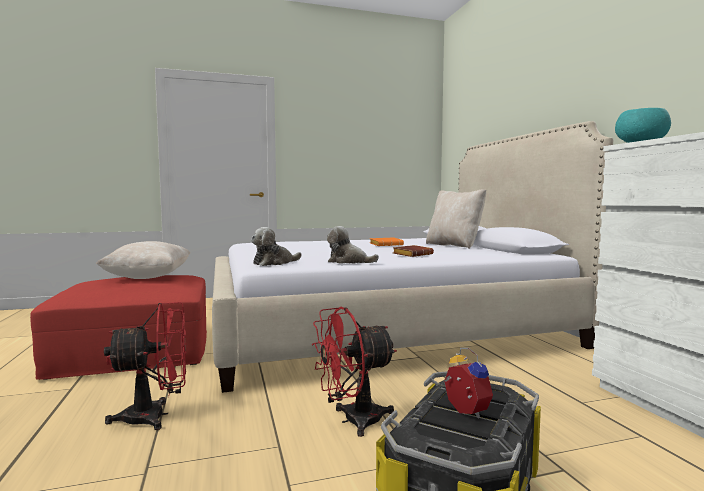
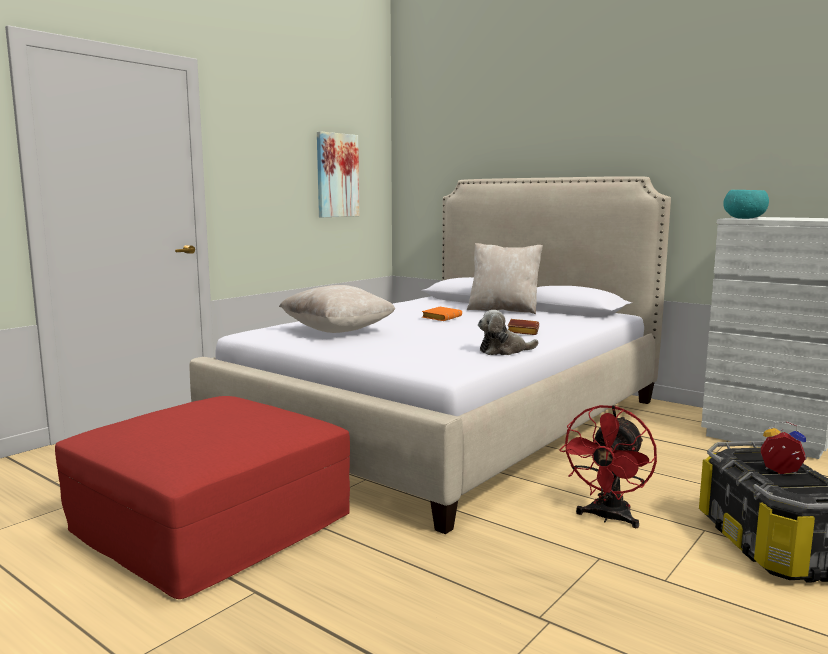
camera: 35 degrees left, 5 degrees up
beige pillow [96,241,191,279] -> beige pillow moved to [279,285,395,333]
red fan [104,302,186,430] -> none
plush toy [251,227,302,266] -> none
none -> picture [317,131,359,217]

